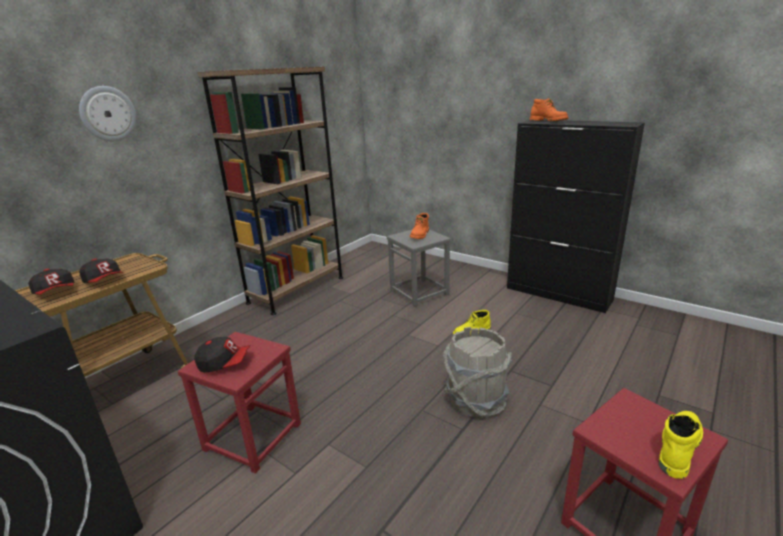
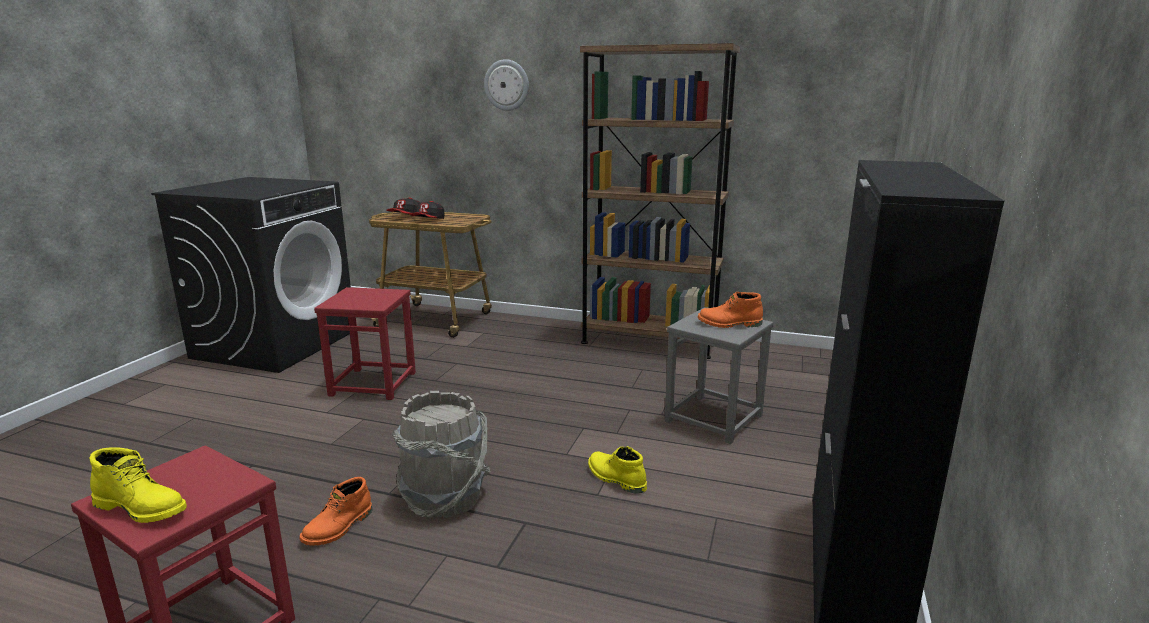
camera: 70 degrees right, 5 degrees down
cap [194,337,251,372] -> none
orange boot [530,98,568,121] -> orange boot moved to [300,477,372,546]

